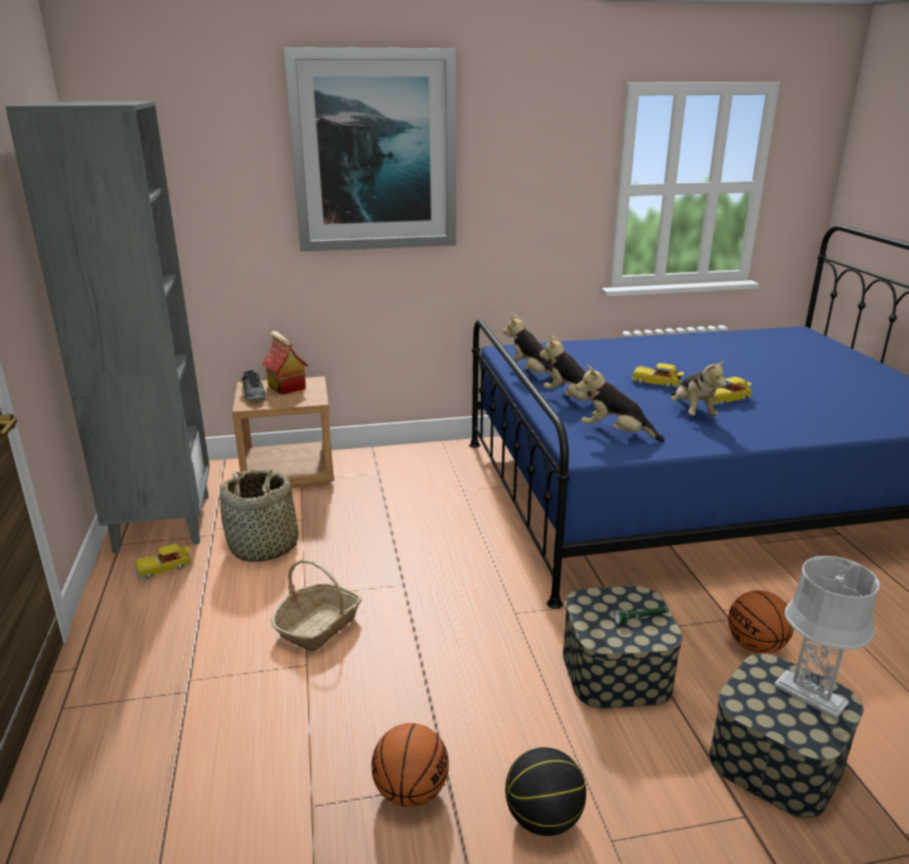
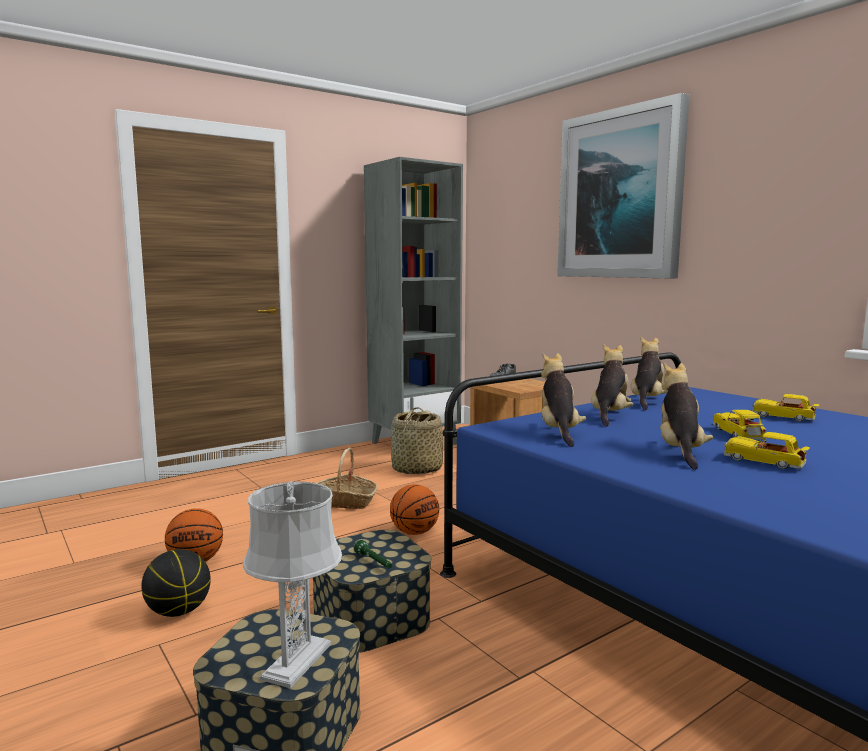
camera: 65 degrees right, 15 degrees down
toy car [134,544,192,579] -> toy car moved to [752,394,819,421]
toy house [262,331,308,395] -> none
plush toy [671,359,727,416] -> plush toy turned 135 degrees clockwise [660,363,713,470]
basketball [728,590,794,654] -> basketball moved to [390,484,439,535]

